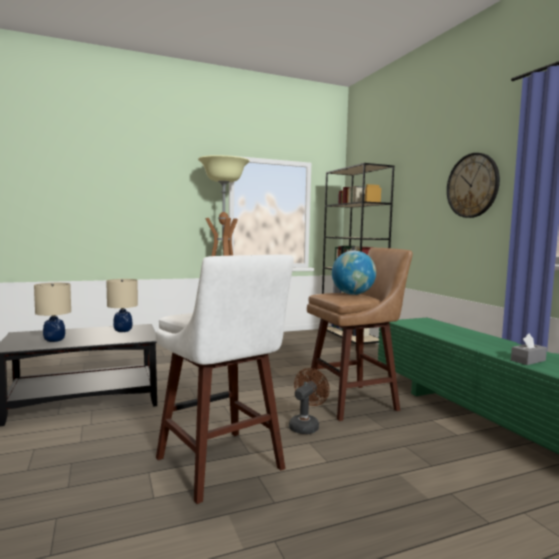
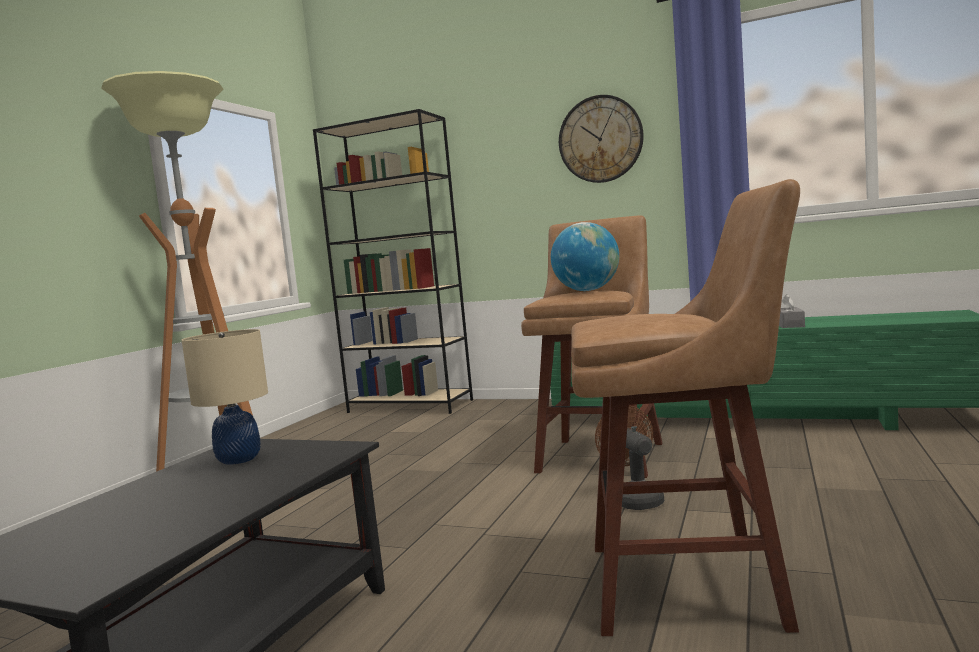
camera: 45 degrees left, 0 degrees up
beige table lamp [34,283,71,342] -> none
white stool [156,255,294,504] -> brown stool [571,179,800,636]

